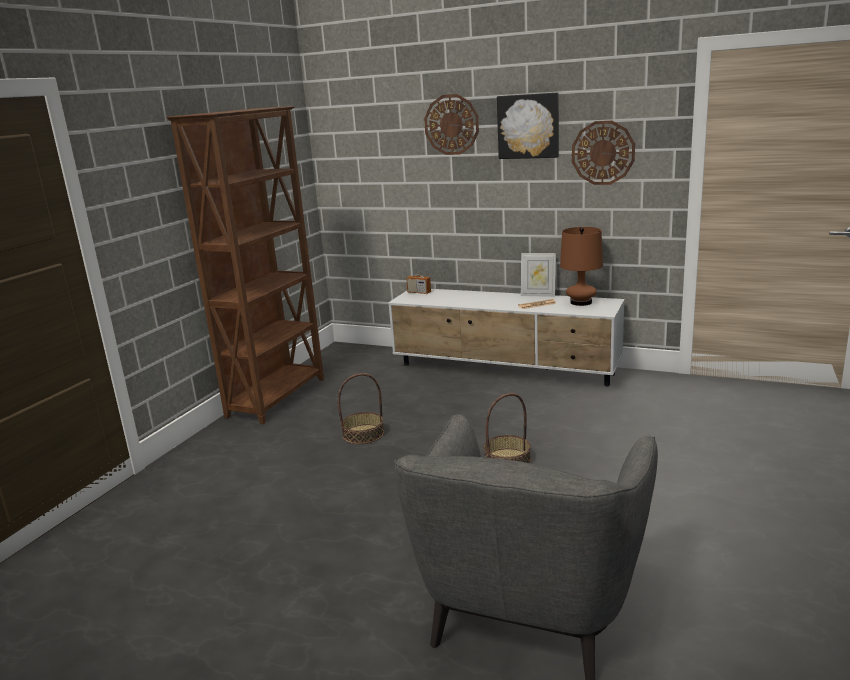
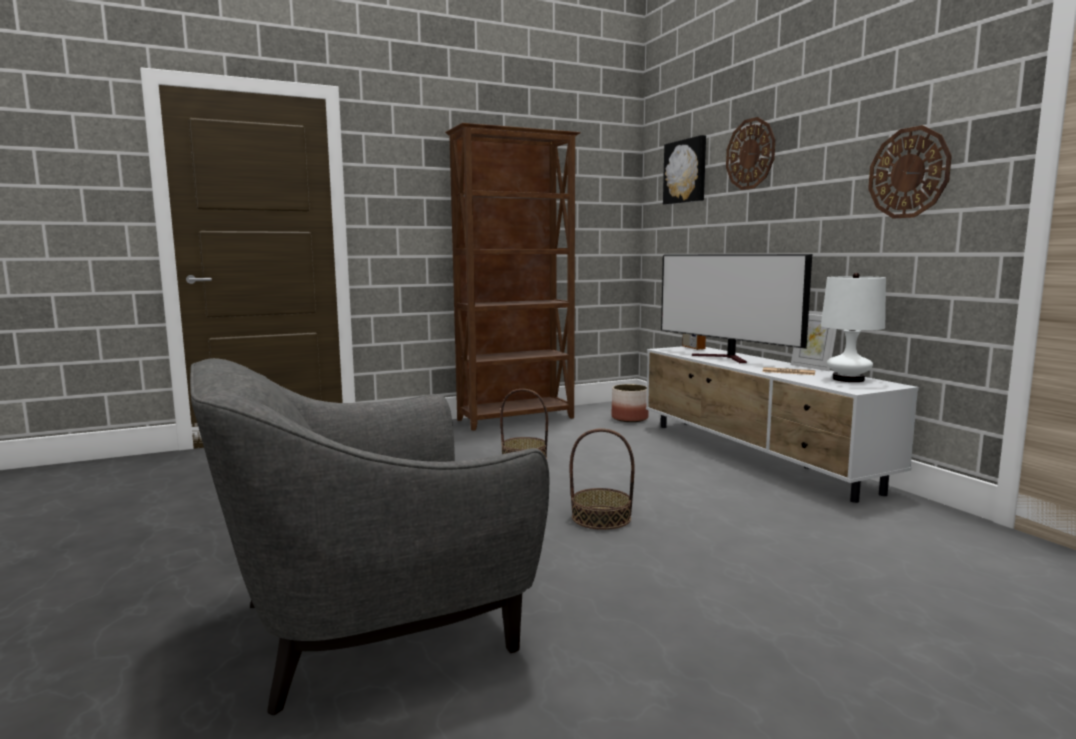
camera: 40 degrees right, 10 degrees down
picture [497,92,559,159] -> picture moved to [663,135,706,205]
brown table lamp [560,227,603,306] -> white table lamp [821,273,886,382]
none -> planter [612,384,649,422]
none -> television [661,254,812,363]

